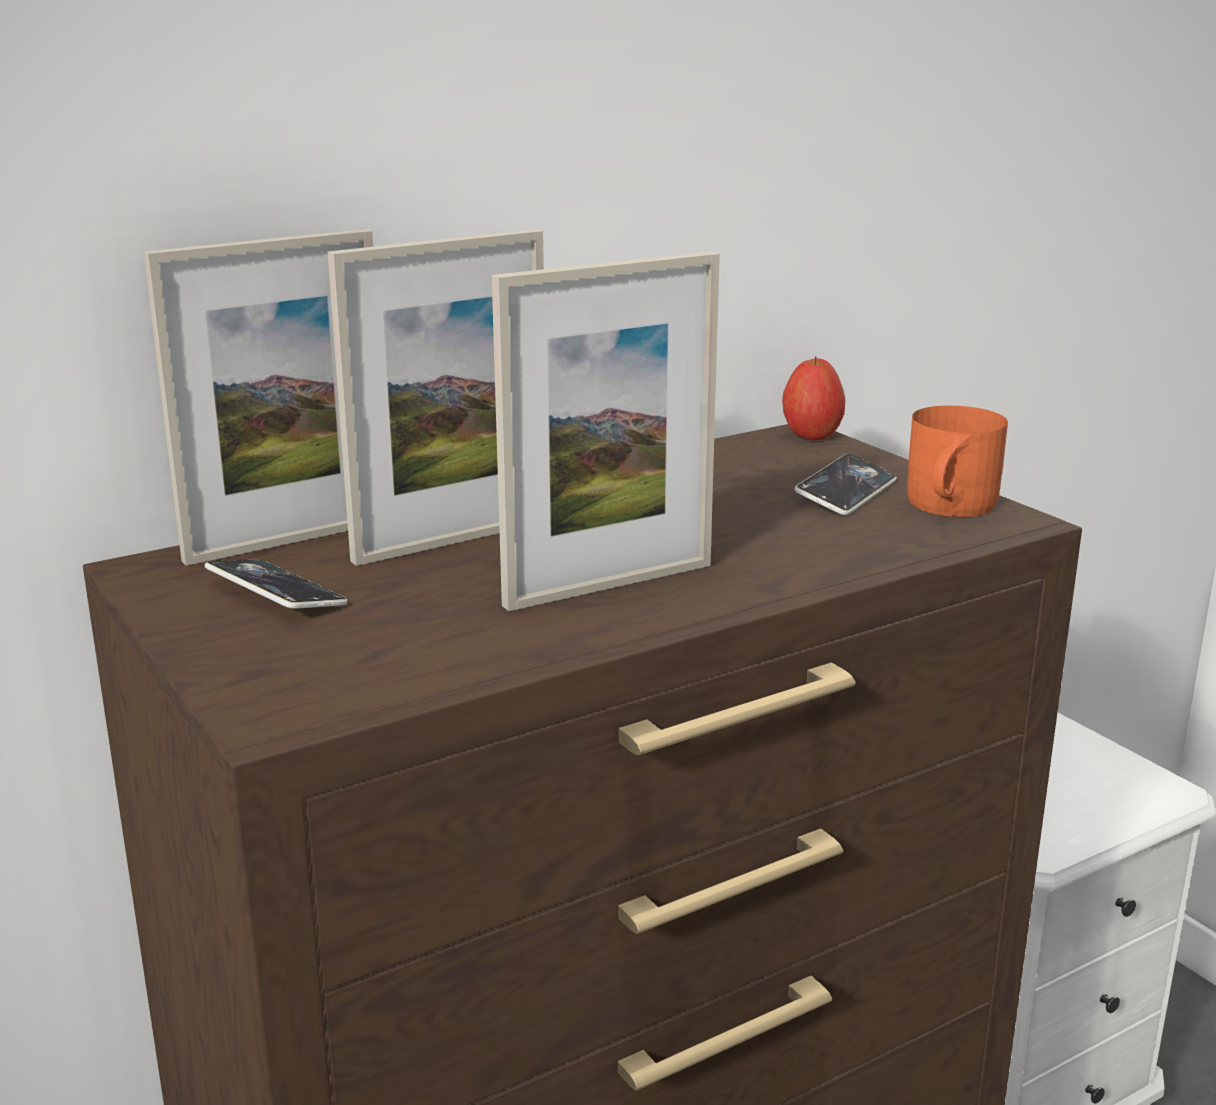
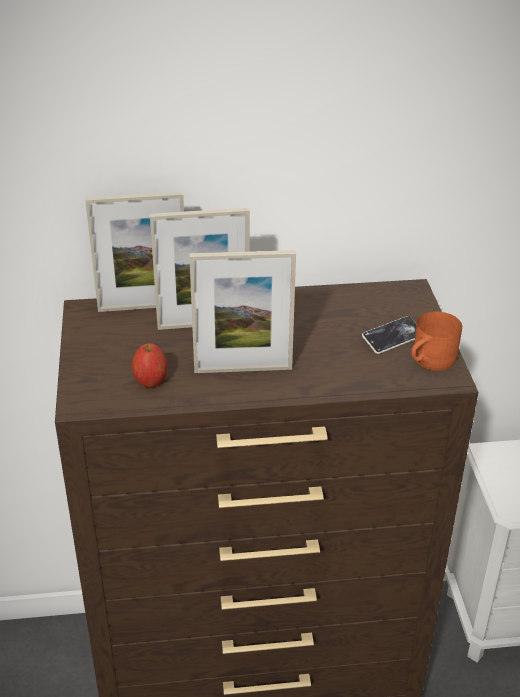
camera: 25 degrees right, 15 degrees up
phone [205,560,347,609] -> none
apple [782,356,846,440] -> apple moved to [132,343,168,388]

